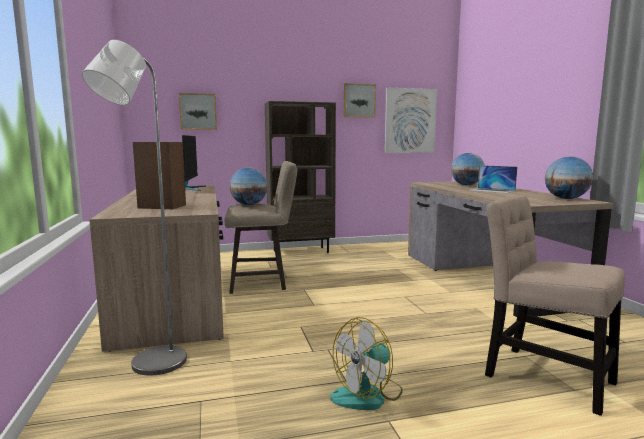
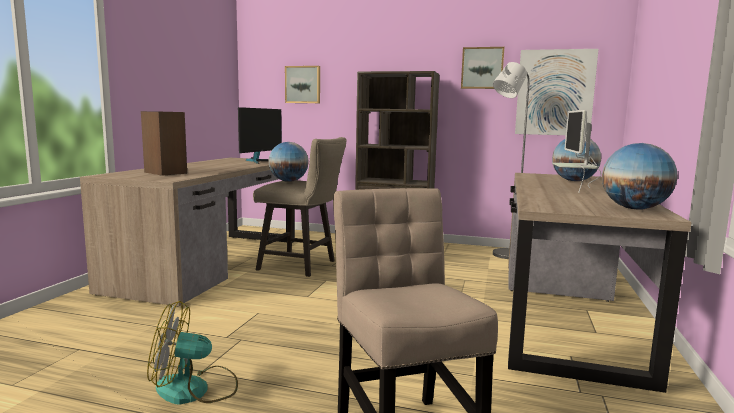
camera: 30 degrees right, 0 degrees up
grey floor lamp [82,40,187,376] -> grey floor lamp moved to [493,62,530,259]
laptop [468,165,517,193] -> monitor [552,110,601,193]

